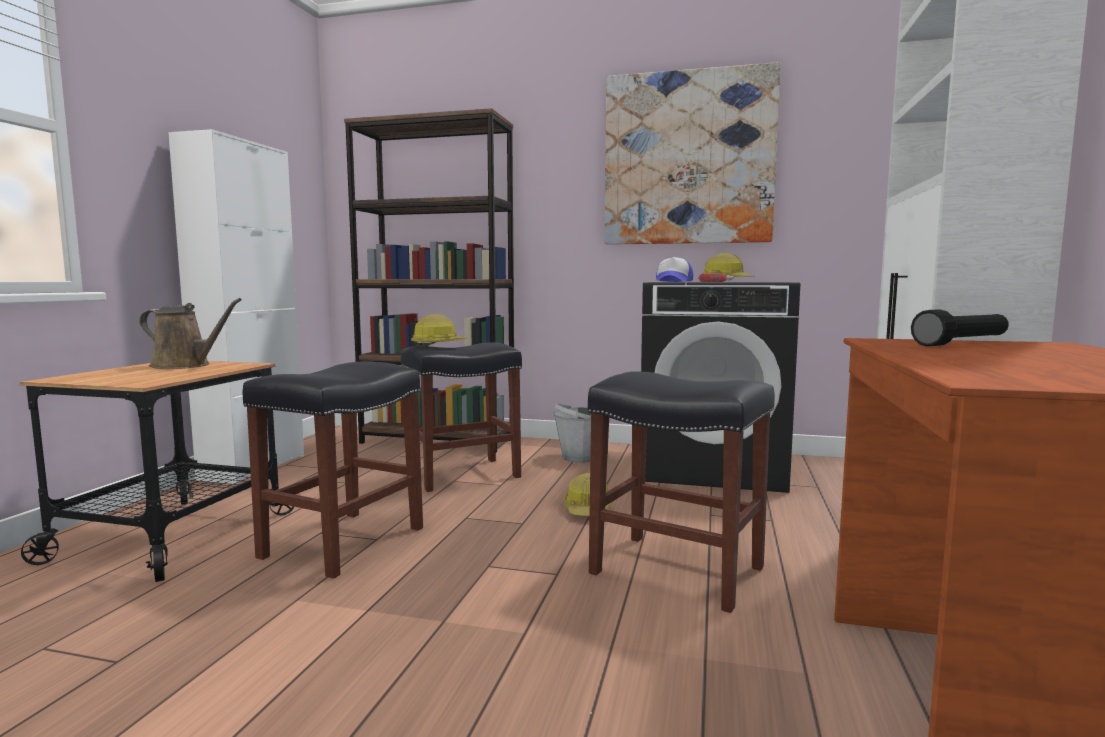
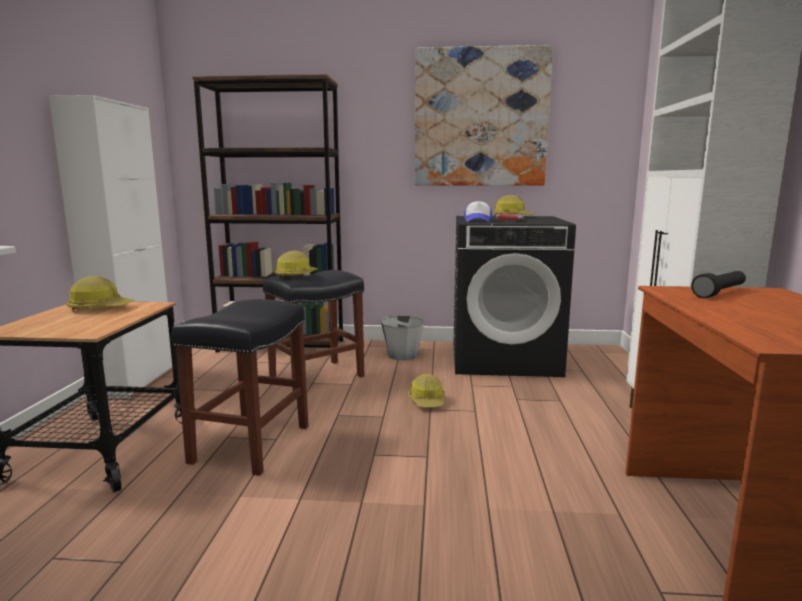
camera: 10 degrees left, 5 degrees up
brown watering can [139,298,242,369] -> hard hat [66,276,133,310]
black stool [588,371,775,613] -> none

